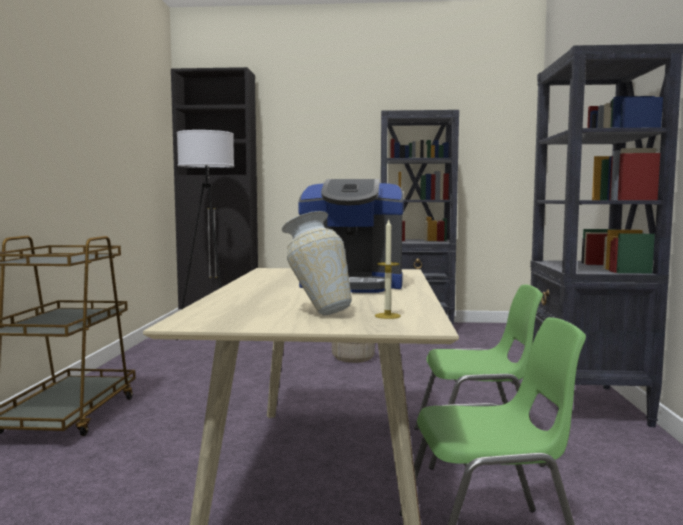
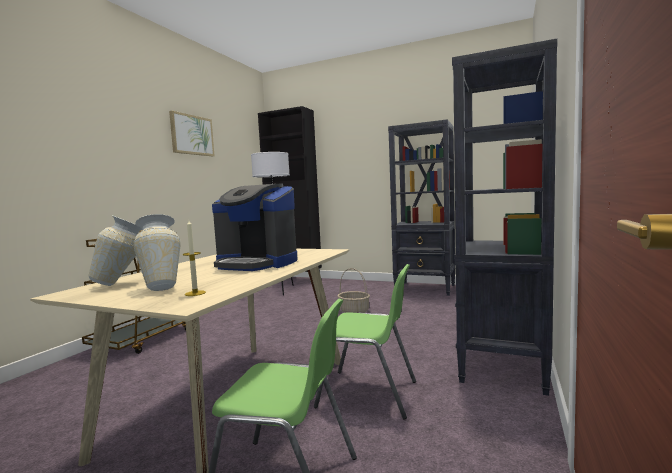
camera: 20 degrees right, 0 degrees up
none -> vase [89,215,142,286]
none -> picture [169,111,215,156]

